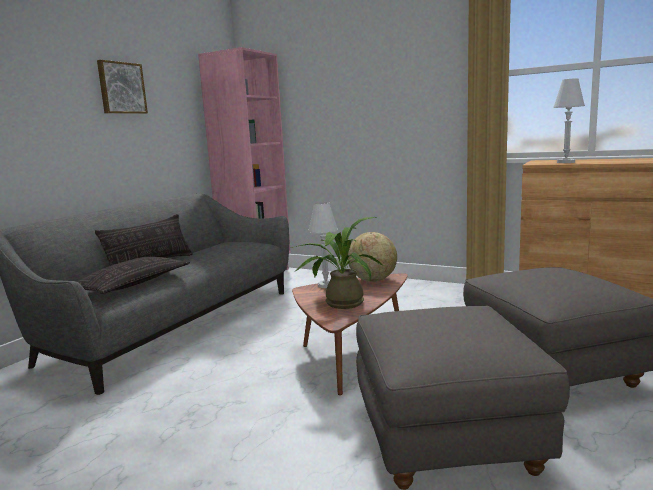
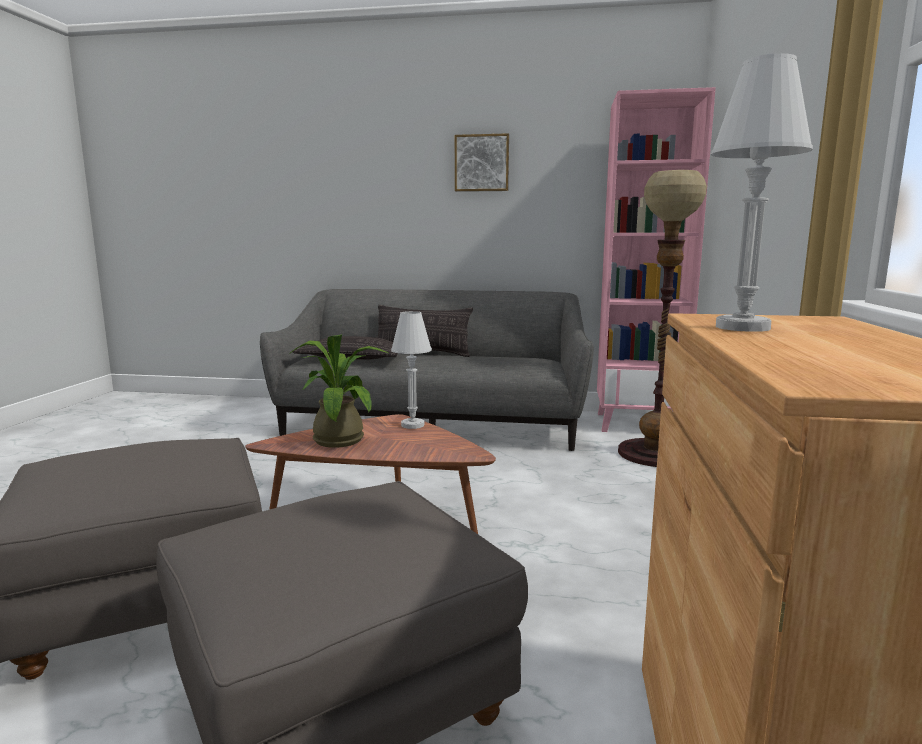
camera: 70 degrees right, 0 degrees up
globe [347,232,397,282] -> none
none -> floor lamp [618,170,707,467]

